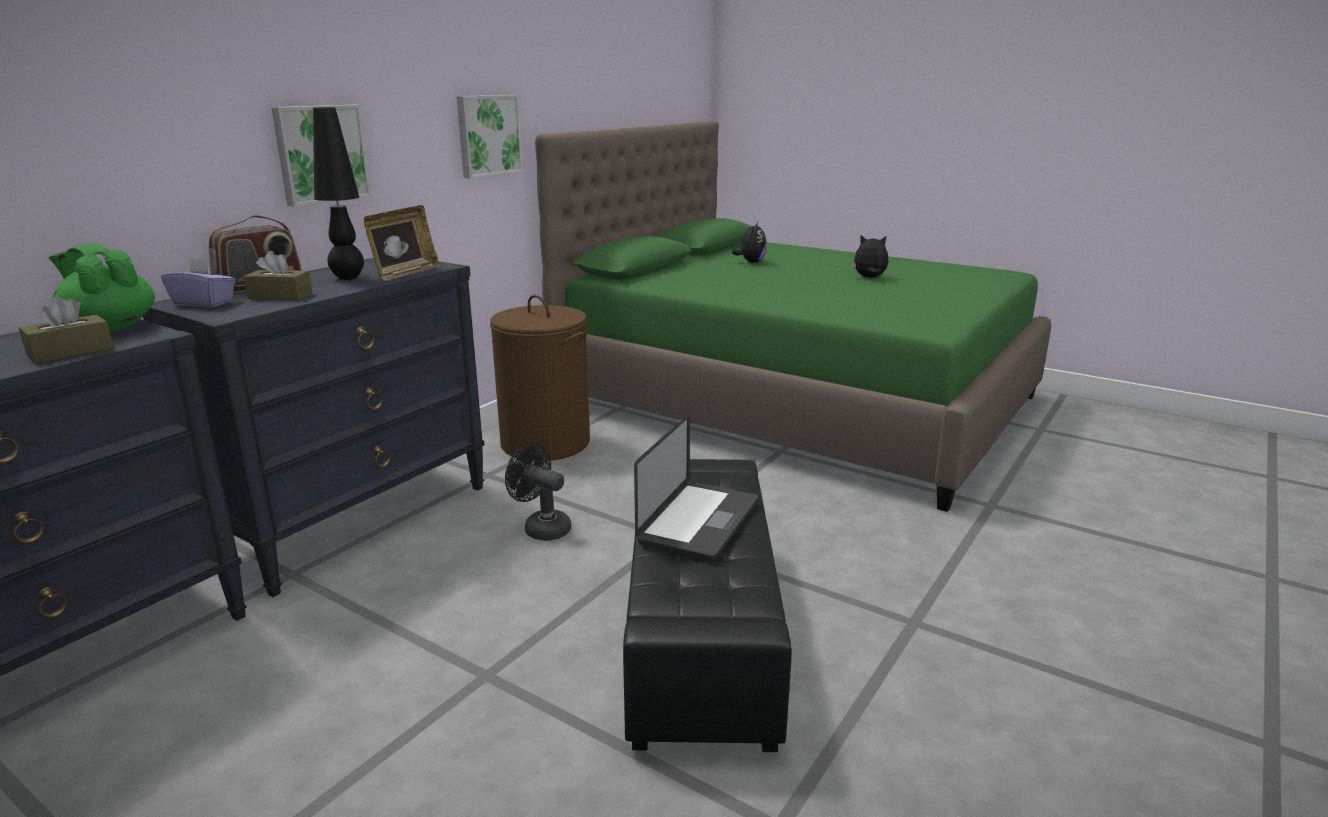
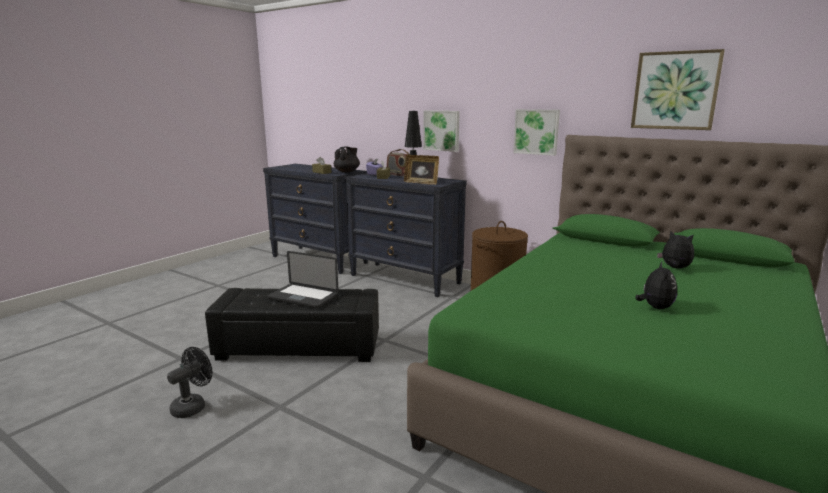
camera: 90 degrees right, 5 degrees down
green teapot [48,243,155,331] -> black teapot [334,147,360,173]
black fan [505,444,571,541] -> black fan moved to [167,347,212,418]
plush toy [732,222,767,263] -> plush toy turned 150 degrees counterclockwise [657,231,694,269]
none -> picture [631,49,725,130]

